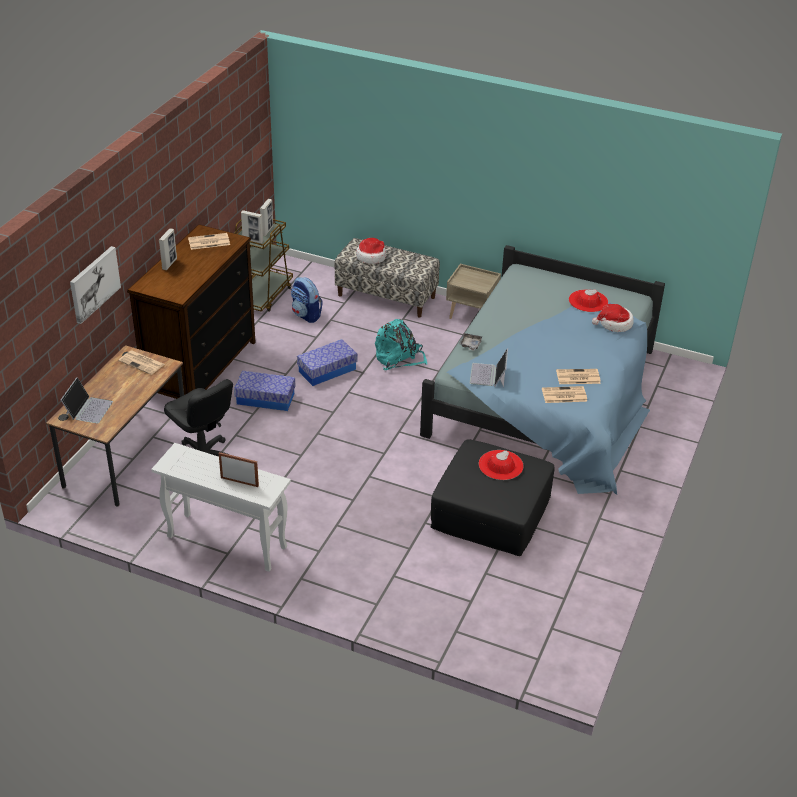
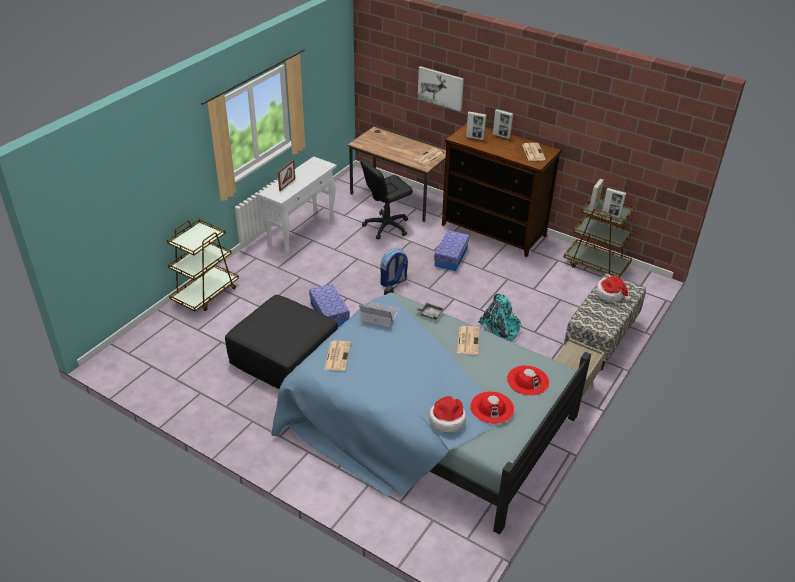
camera: 100 degrees right, 0 degrees up
laptop [61,377,113,424] -> none
backpack [291,277,323,323] -> backpack moved to [380,248,408,288]
storage box [297,339,357,386] -> storage box moved to [309,283,350,327]
red hat [479,450,524,480] -> red hat moved to [507,365,549,396]
newspaper [556,369,601,384] -> newspaper moved to [457,326,480,355]
none -> brown cart [167,219,239,311]
none -> picture frame [466,111,486,140]

